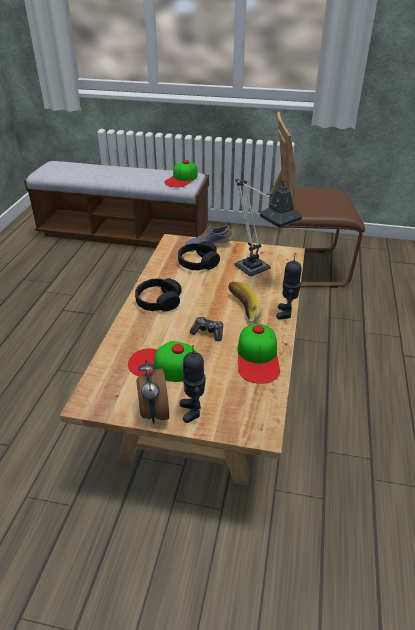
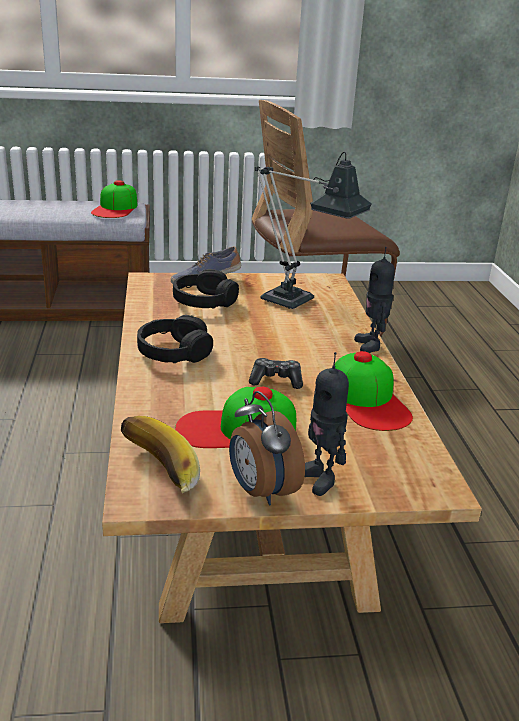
camera: 20 degrees left, 10 degrees down
banana [228,282,261,322] -> banana moved to [121,416,200,493]

